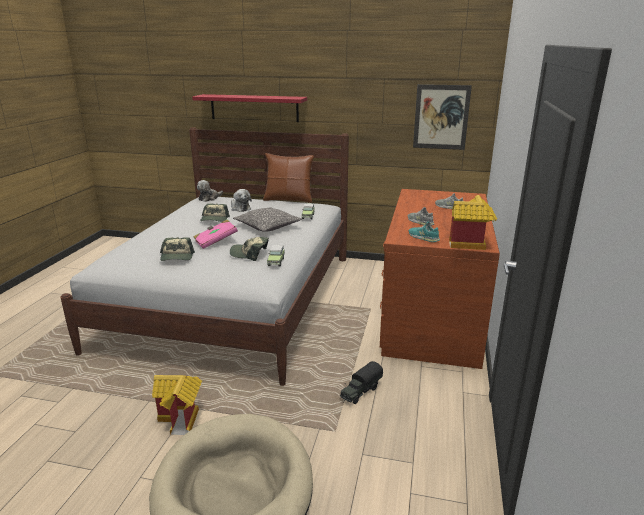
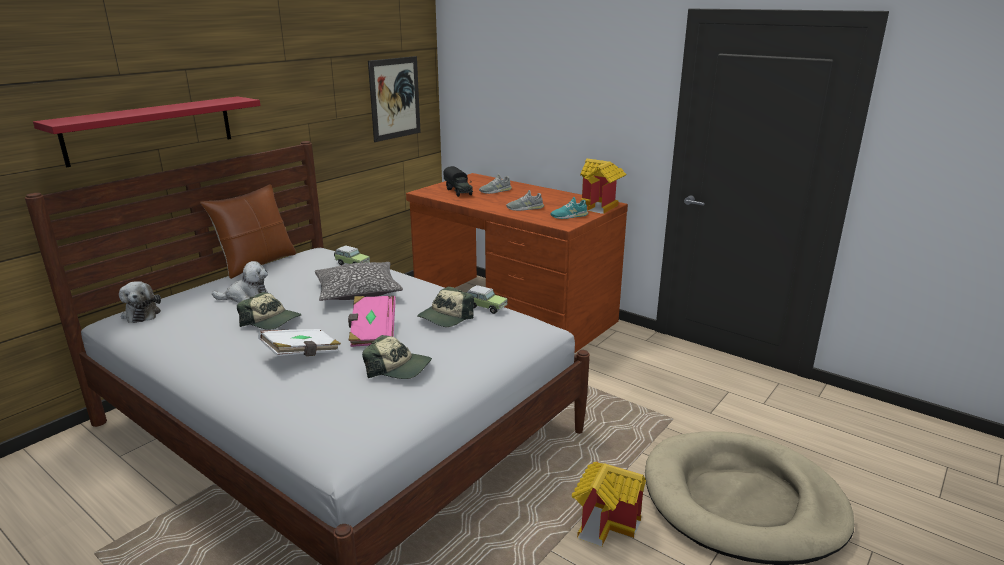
camera: 65 degrees left, 0 degrees up
toy truck [340,361,383,404] -> toy truck moved to [443,166,473,197]
none -> white book [258,329,341,356]

